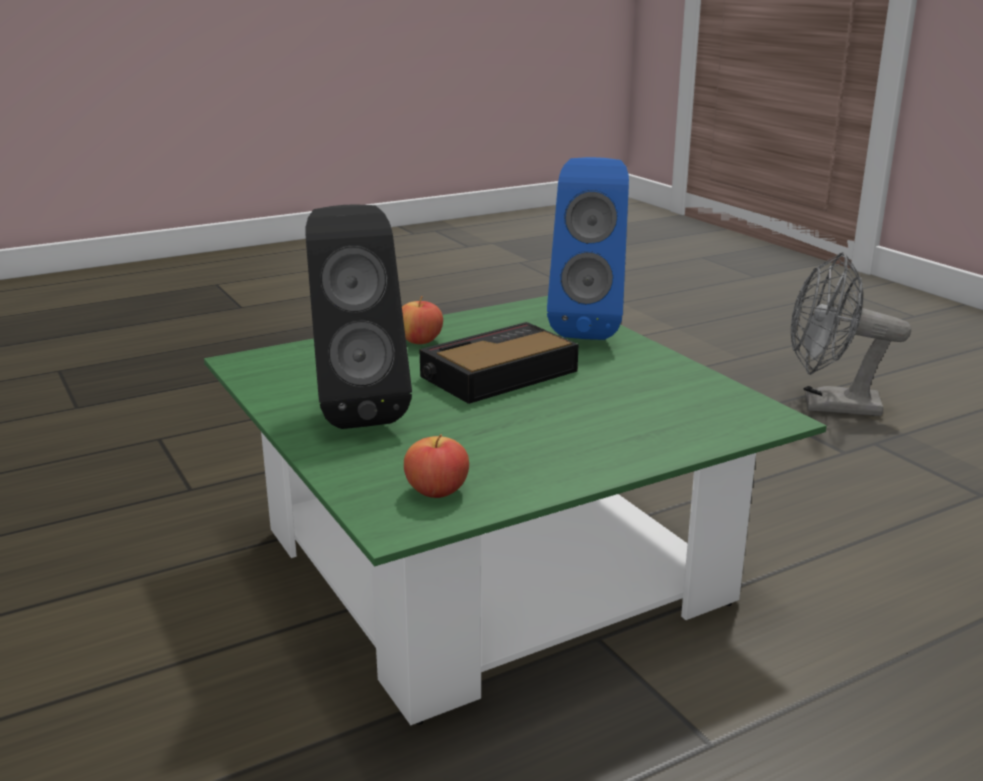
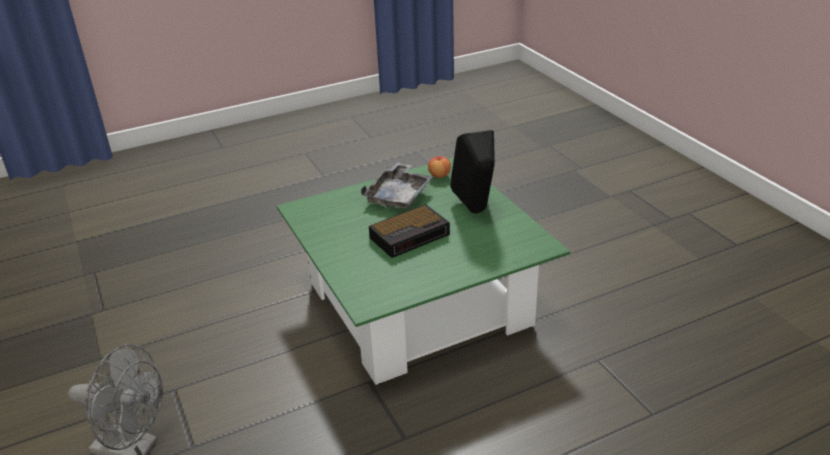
camera: 175 degrees left, 10 degrees up
apple [402,296,443,344] -> none
blue speaker [547,157,629,340] -> none
none -> grey tray [361,162,433,208]

